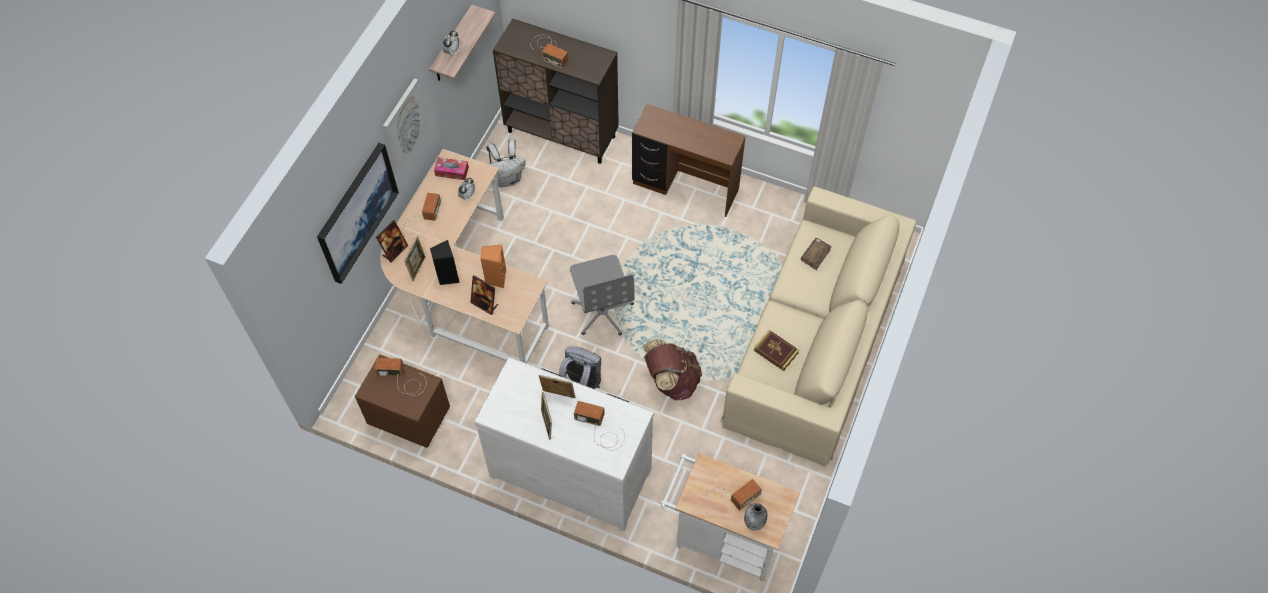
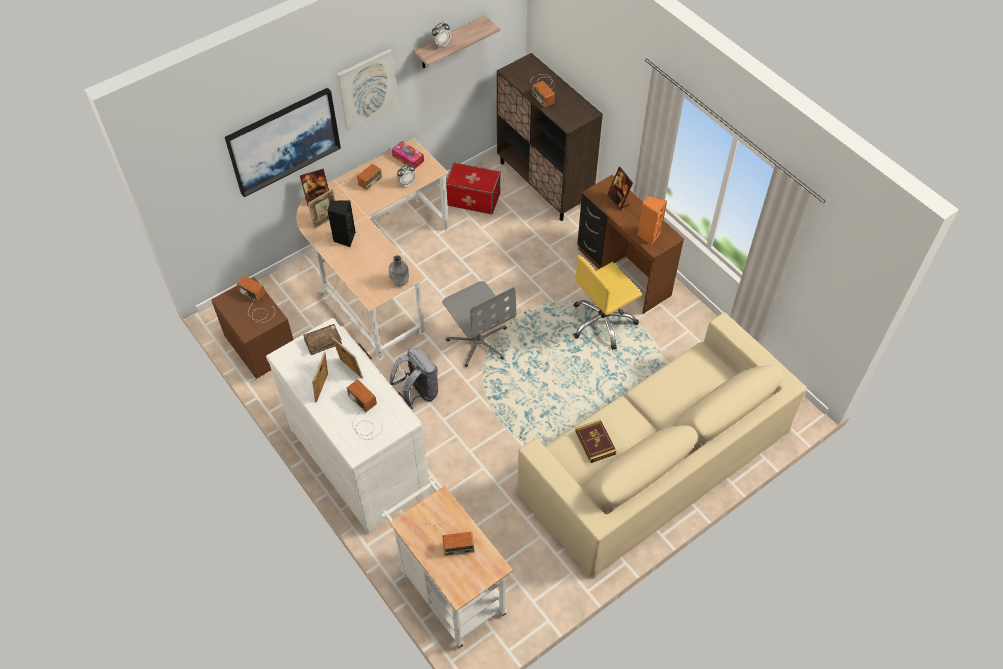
camera: 30 degrees right, 5 degrees down
picture frame [470,275,498,315] -> picture frame moved to [607,167,633,210]
orange speaker [480,244,506,288] -> orange speaker moved to [637,195,667,245]
white backpack [487,139,526,187] -> storage box [446,163,501,214]
grey office chair [570,255,635,335] -> grey office chair turned 45 degrees counterclockwise [442,281,516,367]
brown backpack [643,339,702,400] -> none
grey bottle [744,503,767,531] -> grey bottle moved to [389,255,409,286]
brown book [801,238,832,270] -> brown book moved to [303,324,342,355]
none -> yellow office chair [573,255,642,350]

